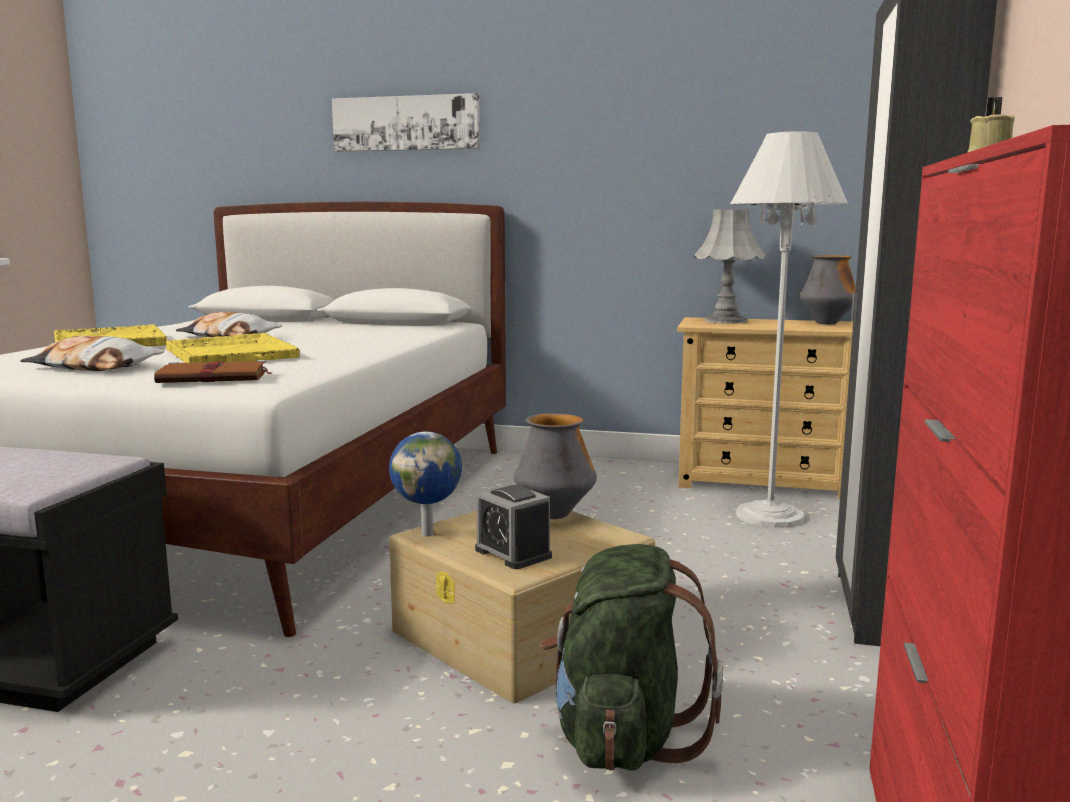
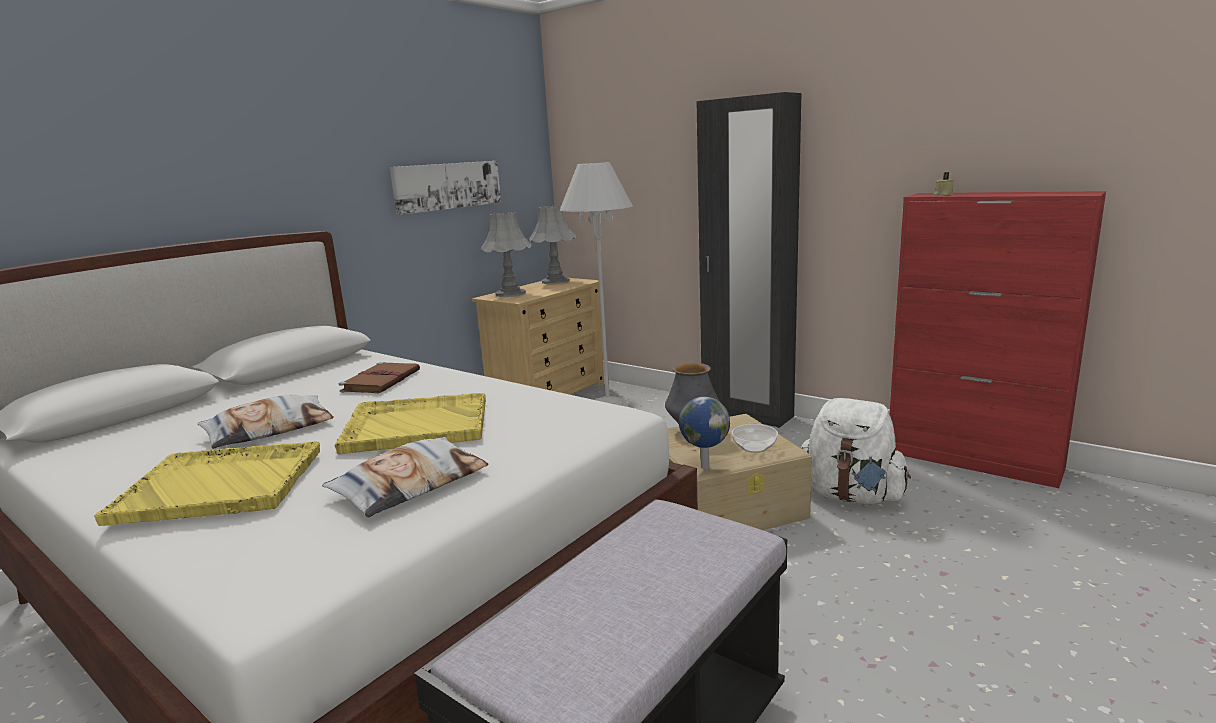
camera: 65 degrees left, 5 degrees up
brown book [154,360,274,383] -> brown book moved to [339,362,420,393]
picture [332,93,480,152] -> picture moved to [390,161,501,215]
alarm clock [475,484,552,569] -> bowl [732,424,778,453]
green backpack [539,544,723,771] -> white backpack [801,398,911,504]
vase [800,255,856,324] -> grey table lamp [529,206,576,284]

